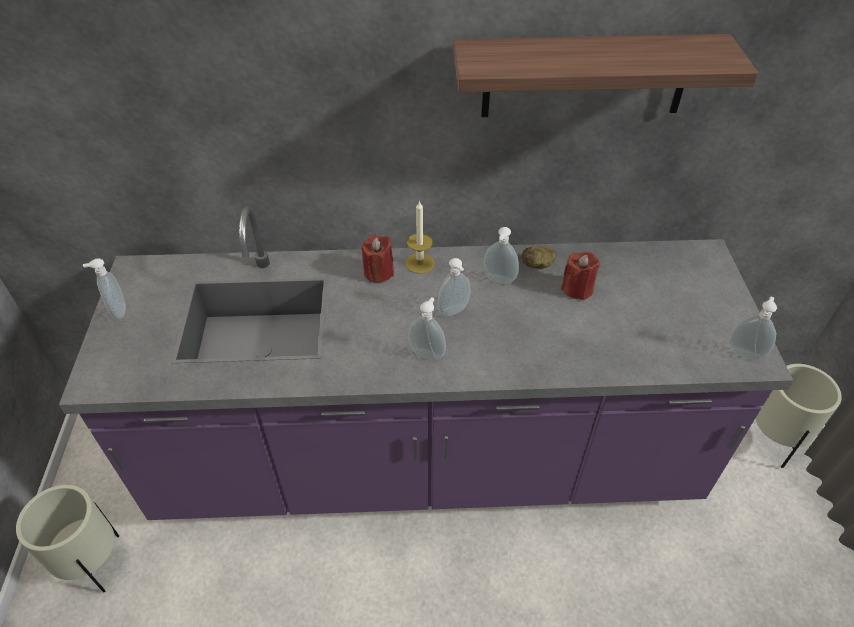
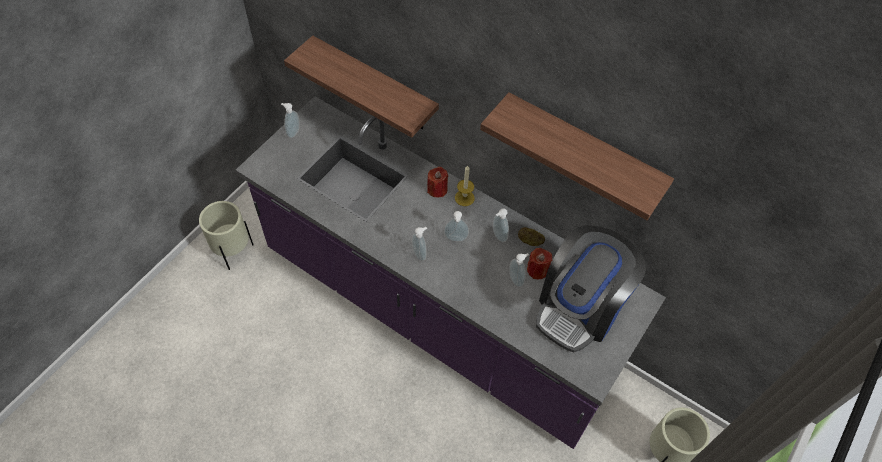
camera: 35 degrees right, 10 degrees up
soap dispenser [729,297,777,360] -> soap dispenser moved to [509,253,529,287]
none -> shelf [284,36,439,138]
none -> coffee machine [536,225,646,353]

